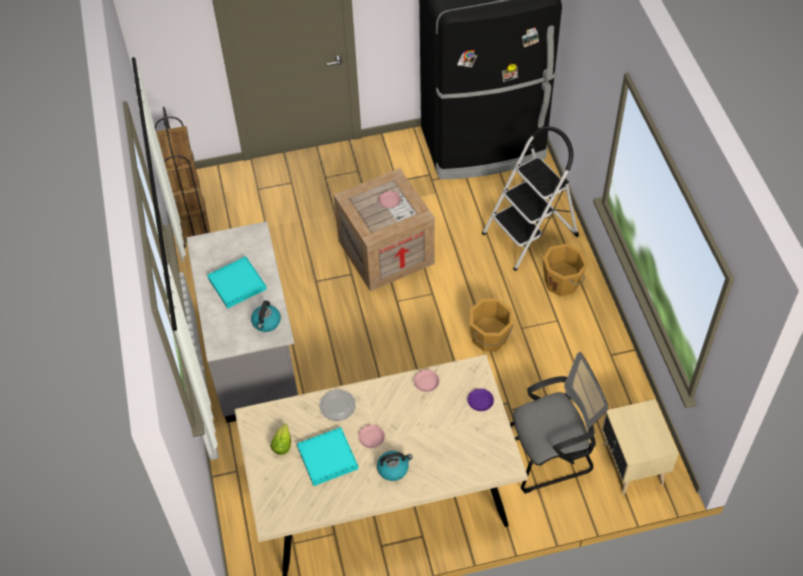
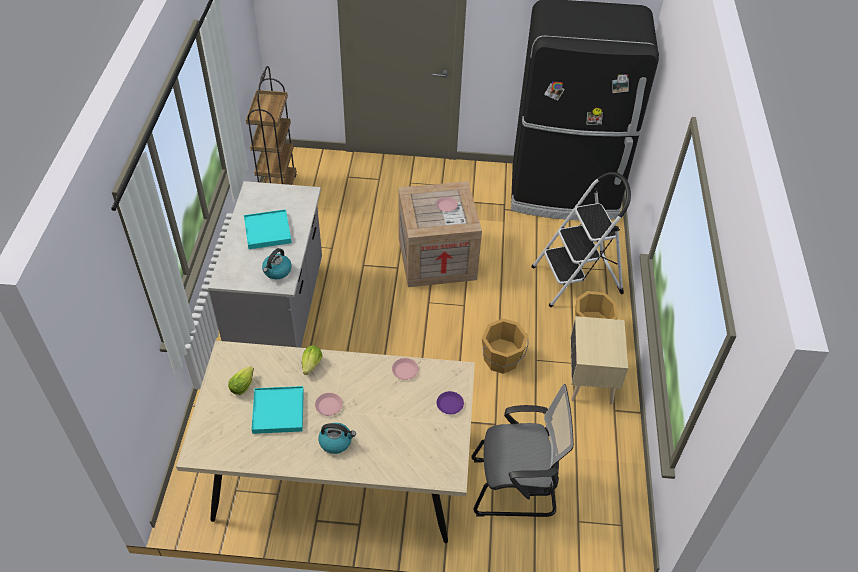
camera: 15 degrees right, 5 degrees down
plate [319,390,356,421] -> lettuce [302,345,323,375]
beige nightstand [602,399,679,495] -> beige nightstand moved to [570,316,628,405]

